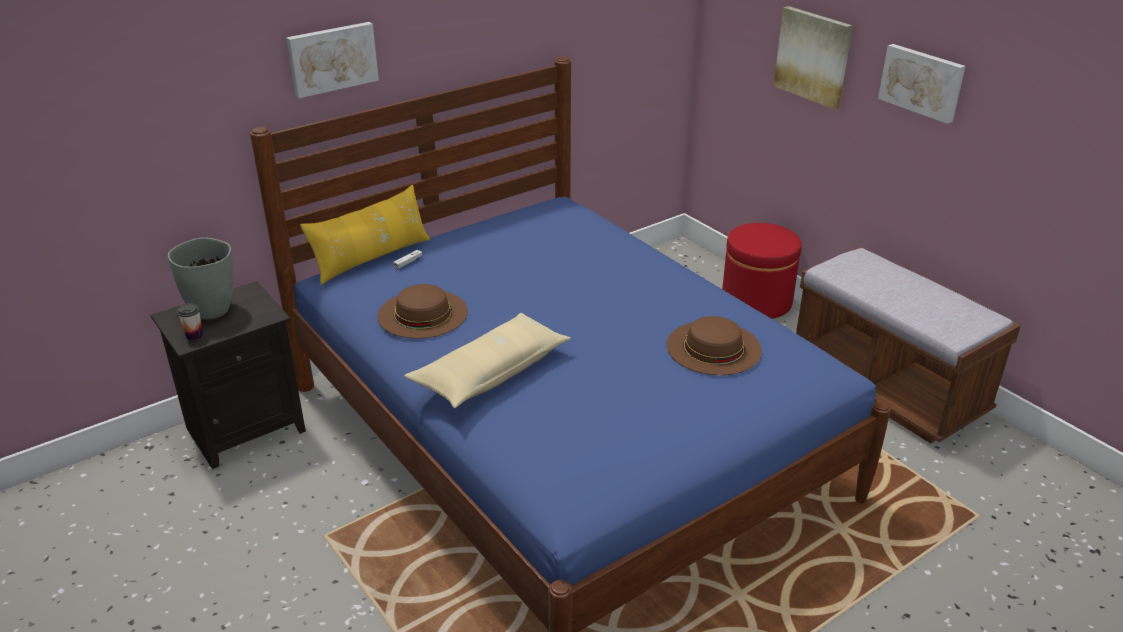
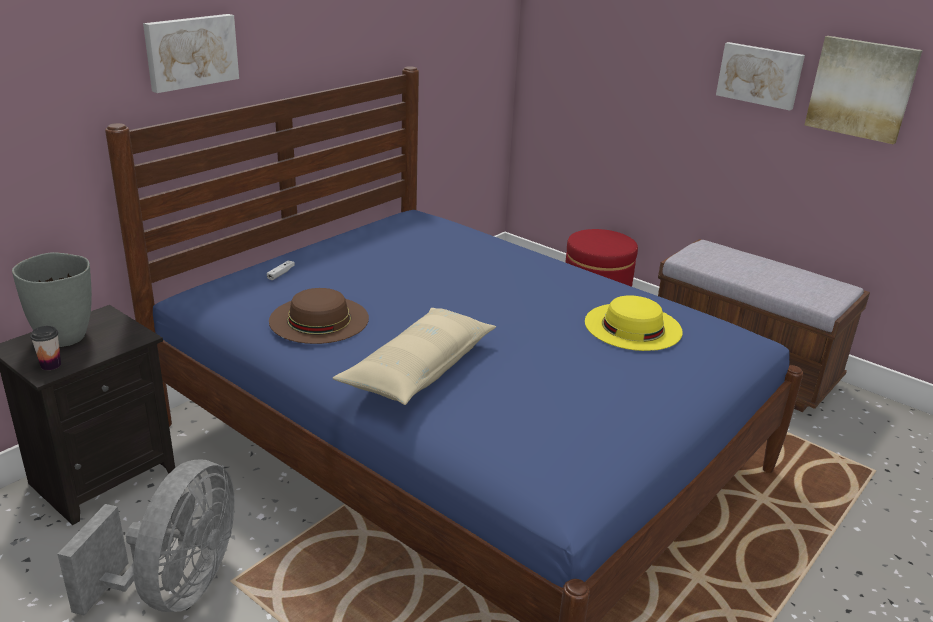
camera: 15 degrees left, 5 degrees down
yellow pillow [300,185,430,285] -> none
brown hat [666,316,762,375] -> yellow hat [585,295,683,351]
picture [774,6,853,109] -> picture moved to [805,36,923,144]
none -> grey fan [57,460,235,616]

